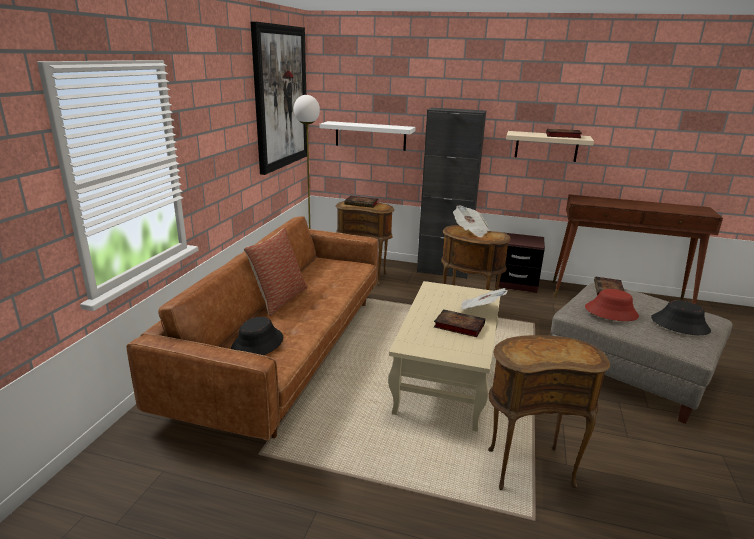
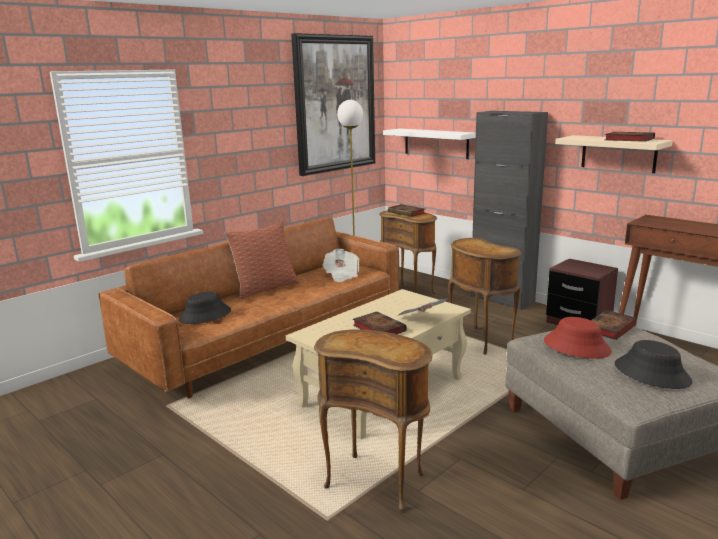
camera: 30 degrees right, 5 degrees down
newspaper [453,206,490,237] -> newspaper moved to [322,249,359,282]

